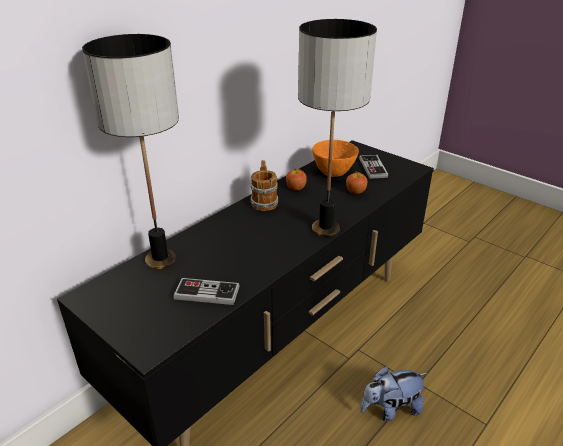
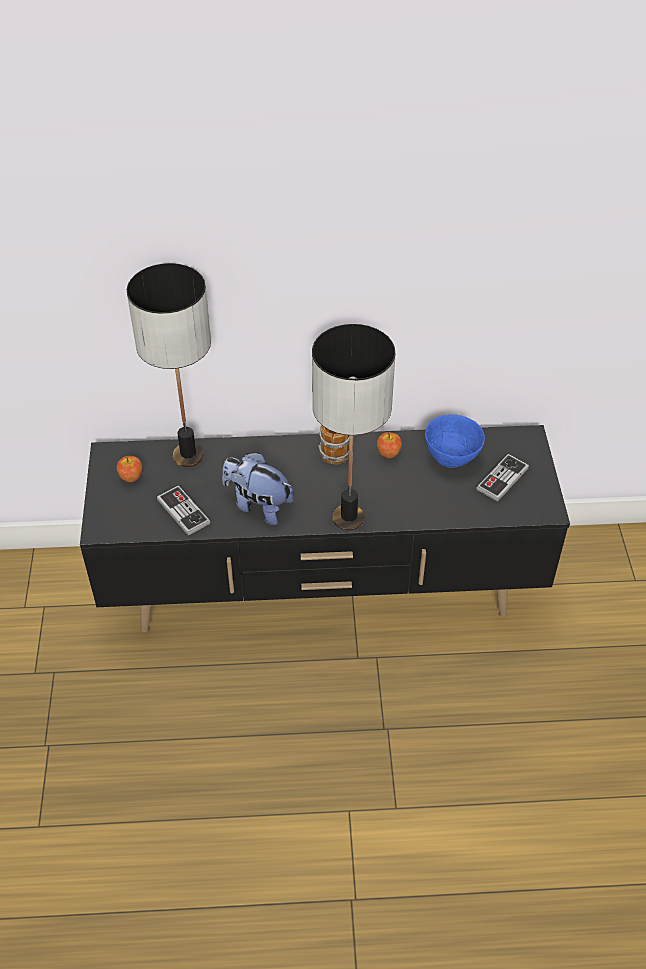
camera: 45 degrees right, 15 degrees up
orange bowl [312,140,359,177] -> blue bowl [425,414,485,468]
apple [346,171,367,194] -> apple moved to [116,456,143,482]
plush toy [360,366,427,421] -> plush toy moved to [222,452,293,525]

